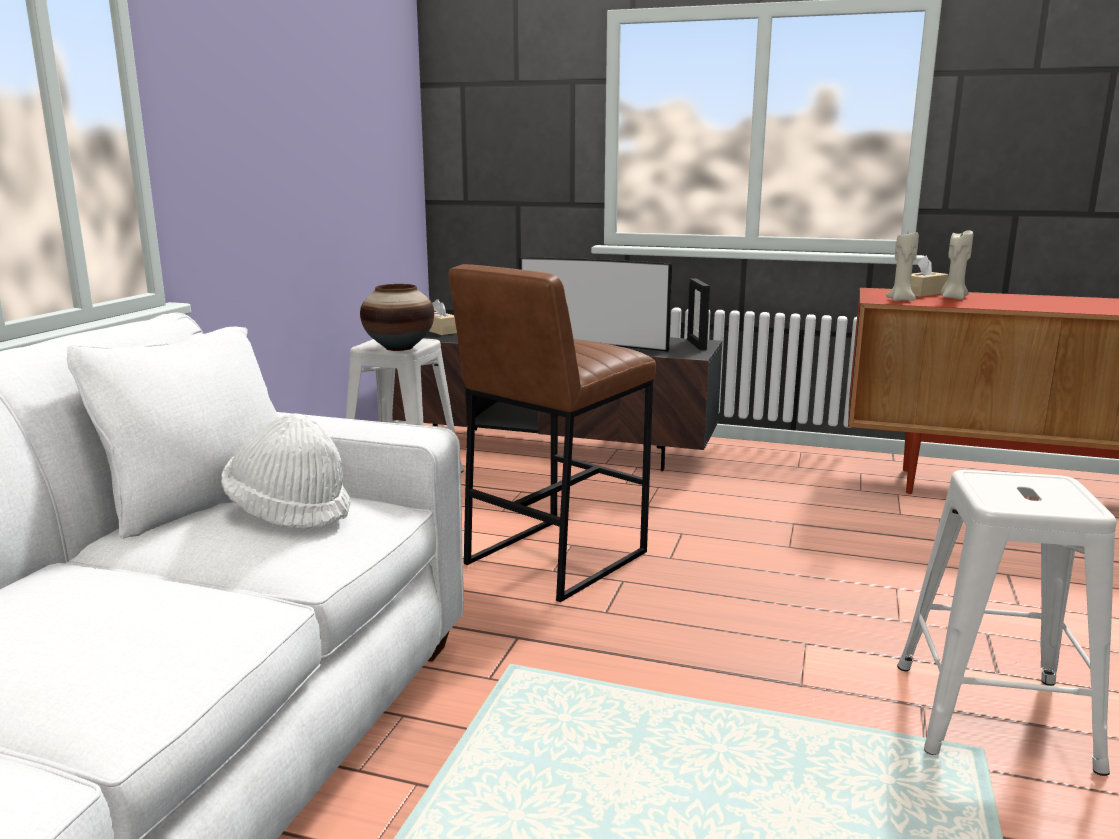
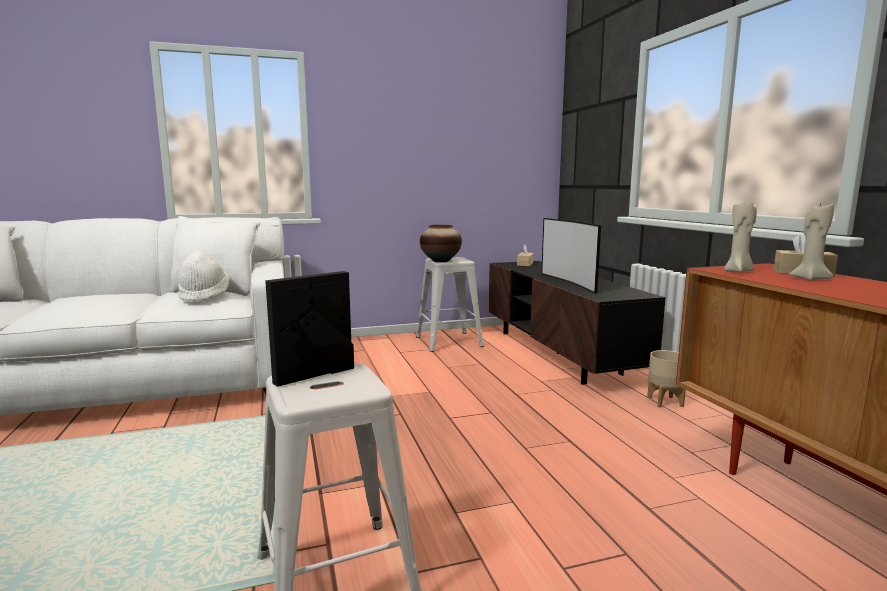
camera: 55 degrees right, 5 degrees down
brown stool [448,264,656,602] -> none
picture frame [687,278,710,350] -> picture frame moved to [265,271,354,387]
none -> beige planter [647,350,686,408]

